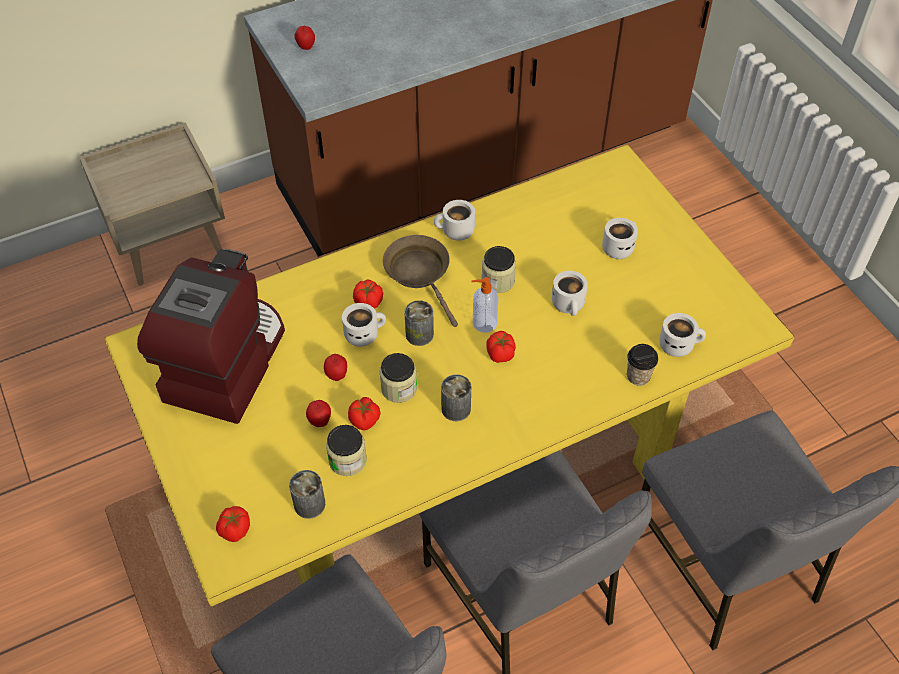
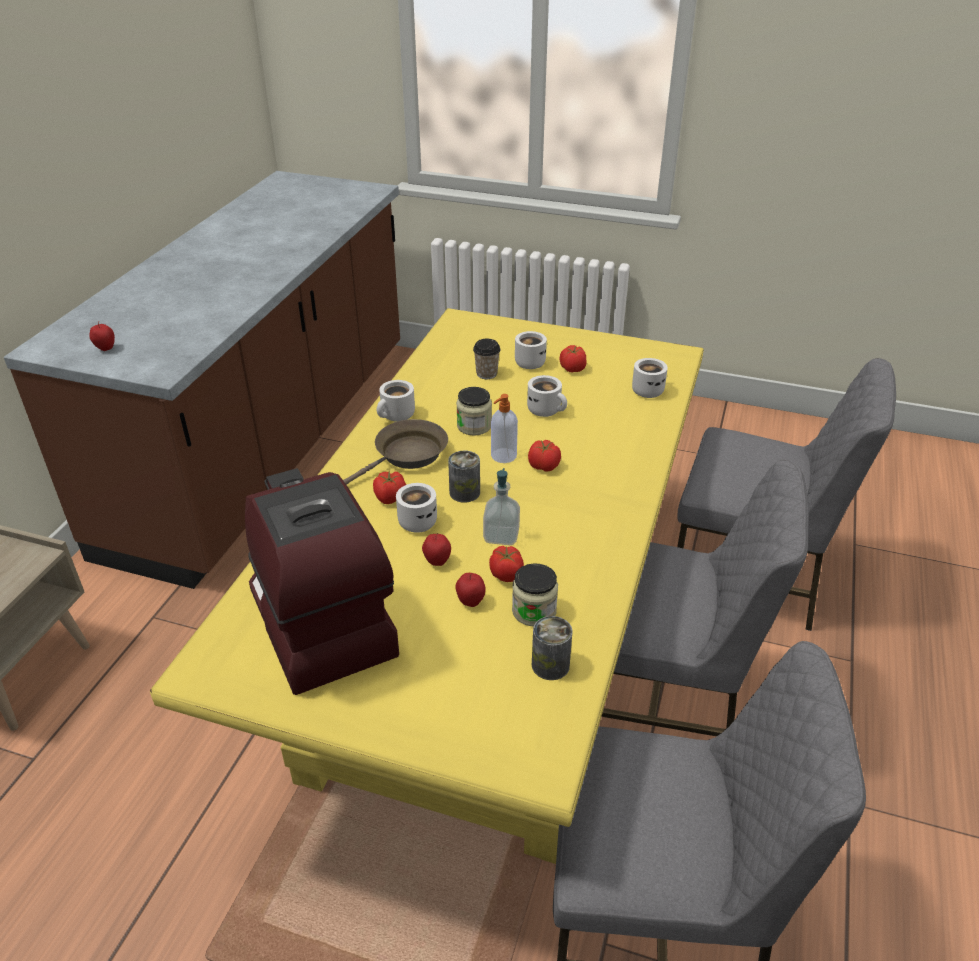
camera: 45 degrees left, 15 degrees down
tomato [216,506,250,542] -> tomato moved to [560,345,587,372]
jar [379,353,417,403] -> soap dispenser [483,468,520,545]
brown frying pan [383,235,458,327] -> brown frying pan turned 120 degrees clockwise [343,419,448,485]
can [441,374,471,421] -> none
cup [627,344,658,386] -> cup moved to [473,339,501,379]

